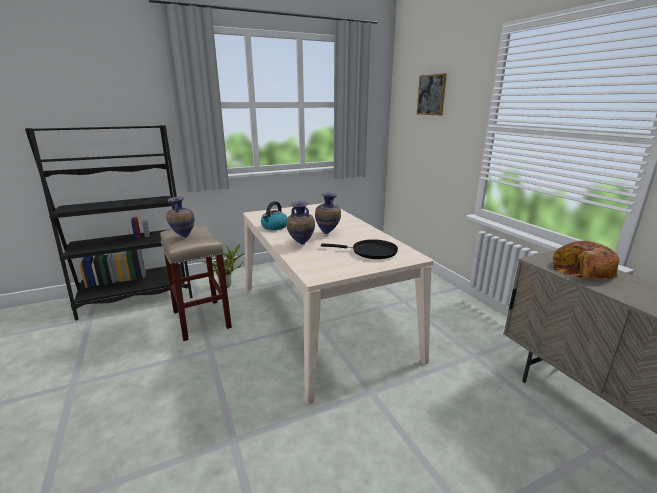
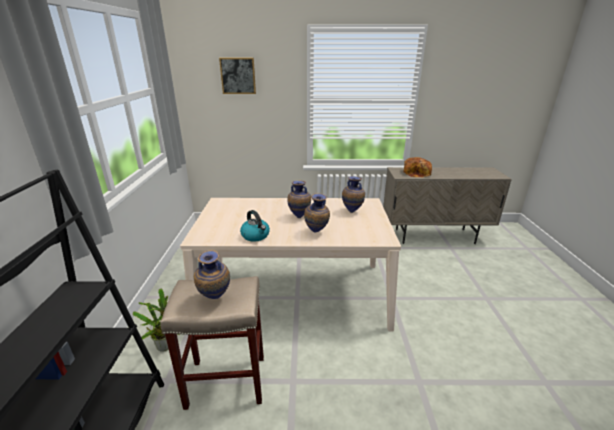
camera: 65 degrees left, 5 degrees up
black frying pan [321,239,398,259] -> vase [342,176,365,213]

